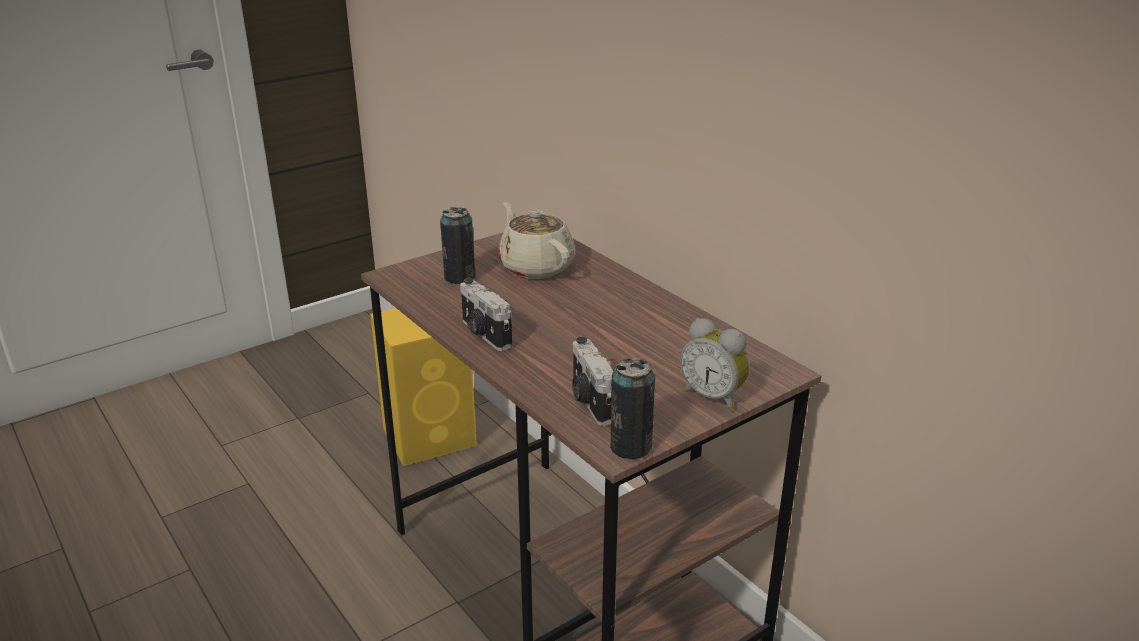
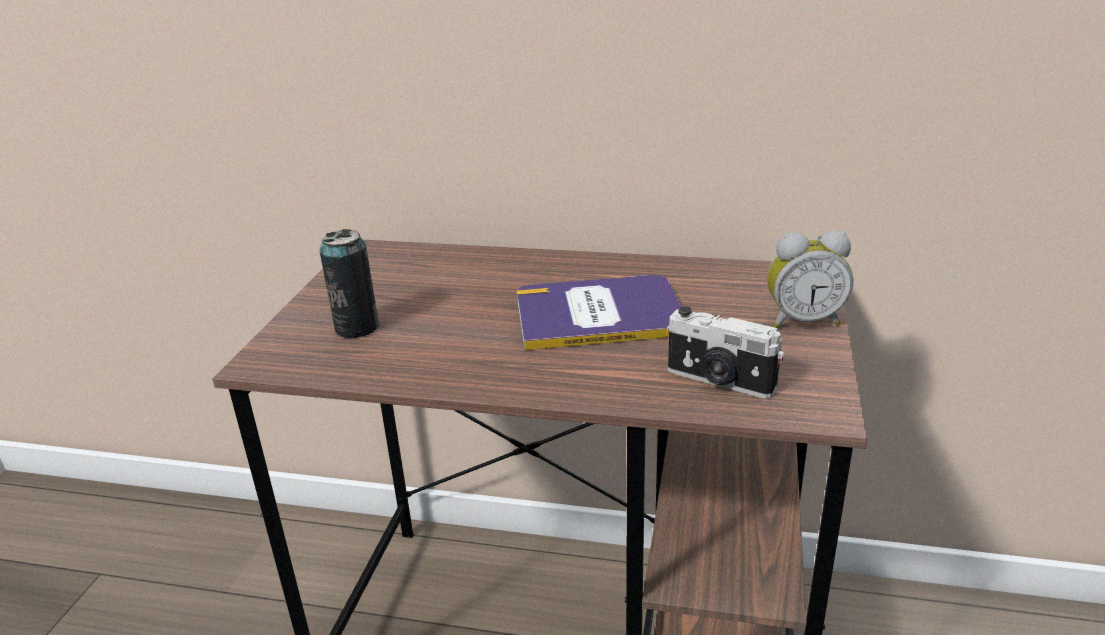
camera: 40 degrees left, 0 degrees up
yellow speaker [370,308,477,466] -> none
camera [460,278,512,351] -> none
beige teapot [498,202,575,279] -> none
can [610,358,655,460] -> none
none -> book [517,275,681,350]

